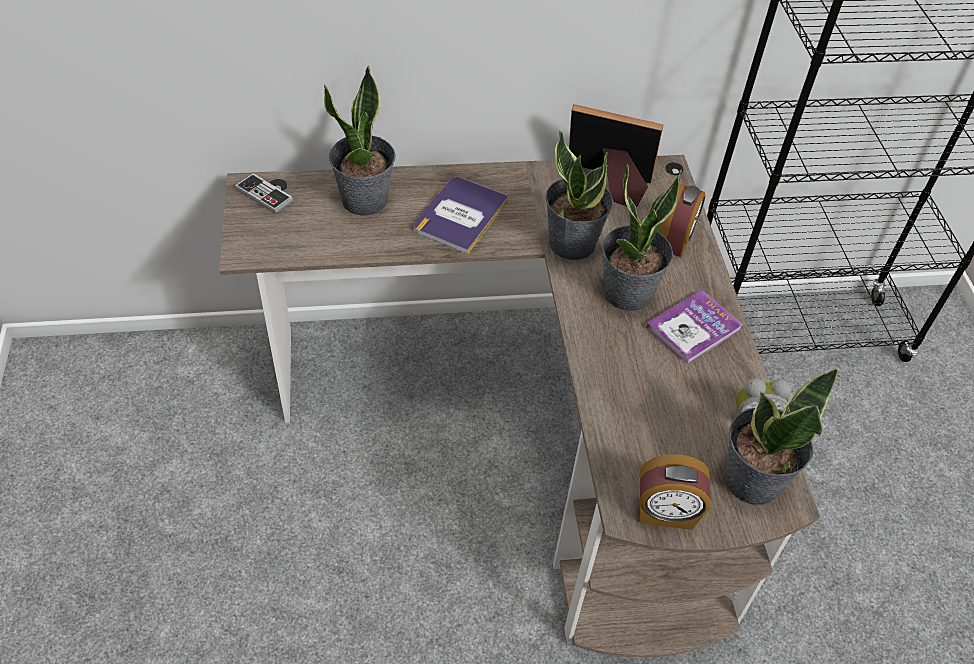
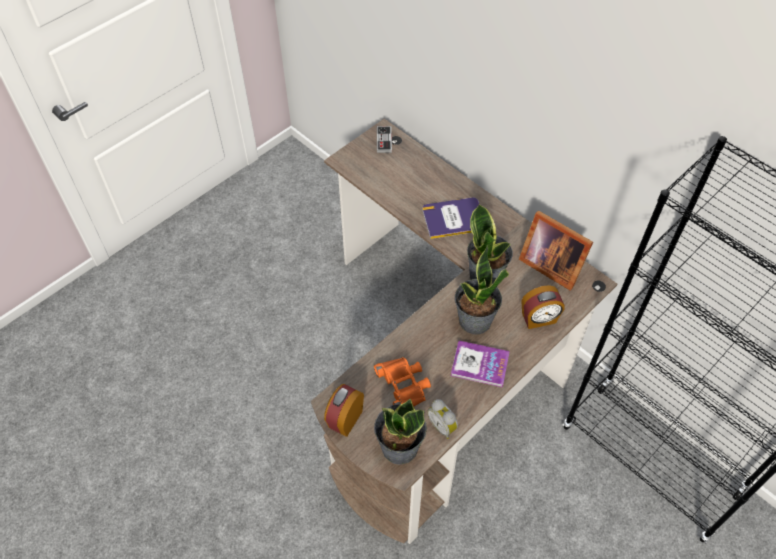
camera: 55 degrees right, 5 degrees up
potted plant [324,66,396,216] -> none
picture frame [569,104,663,208] -> picture frame turned 150 degrees clockwise [519,210,593,291]
alarm clock [640,454,711,530] -> alarm clock turned 60 degrees clockwise [324,384,364,437]
none -> orange binoculars [374,357,431,407]

